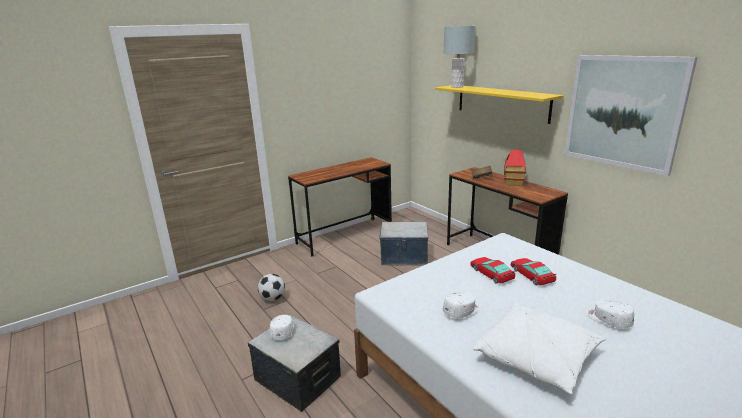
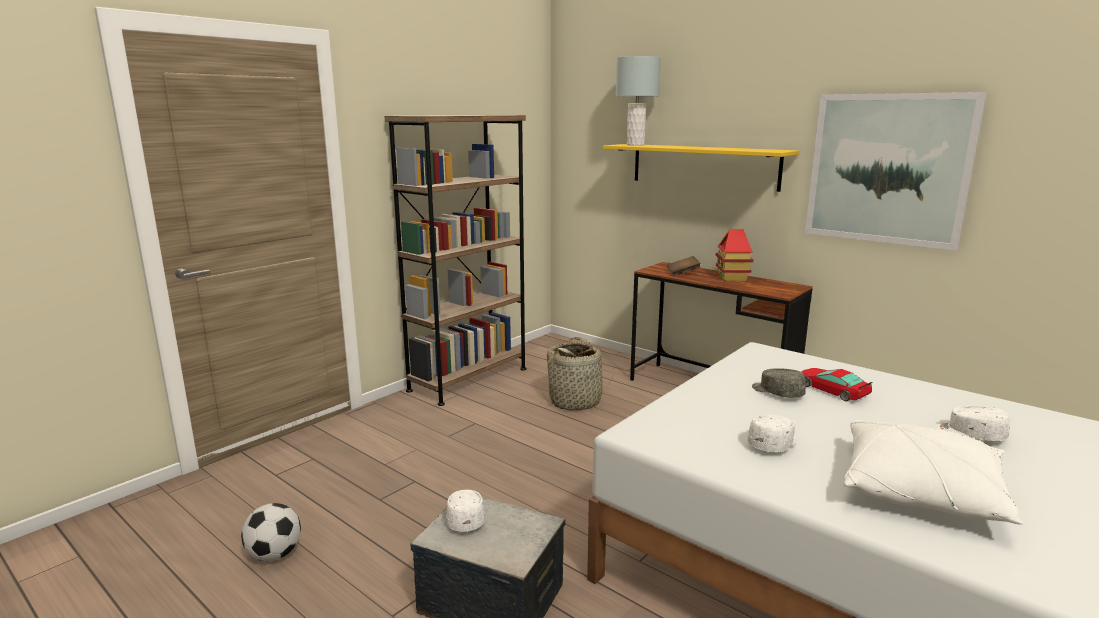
camera: 15 degrees left, 5 degrees down
football [258,274,285,301] -> football moved to [241,503,301,561]
brown desk [288,157,392,256] -> brown bookcase [384,115,526,406]
storage box [380,222,428,266] -> basket [543,337,613,411]
toy car [470,257,515,283] -> grey cap [752,368,806,398]

